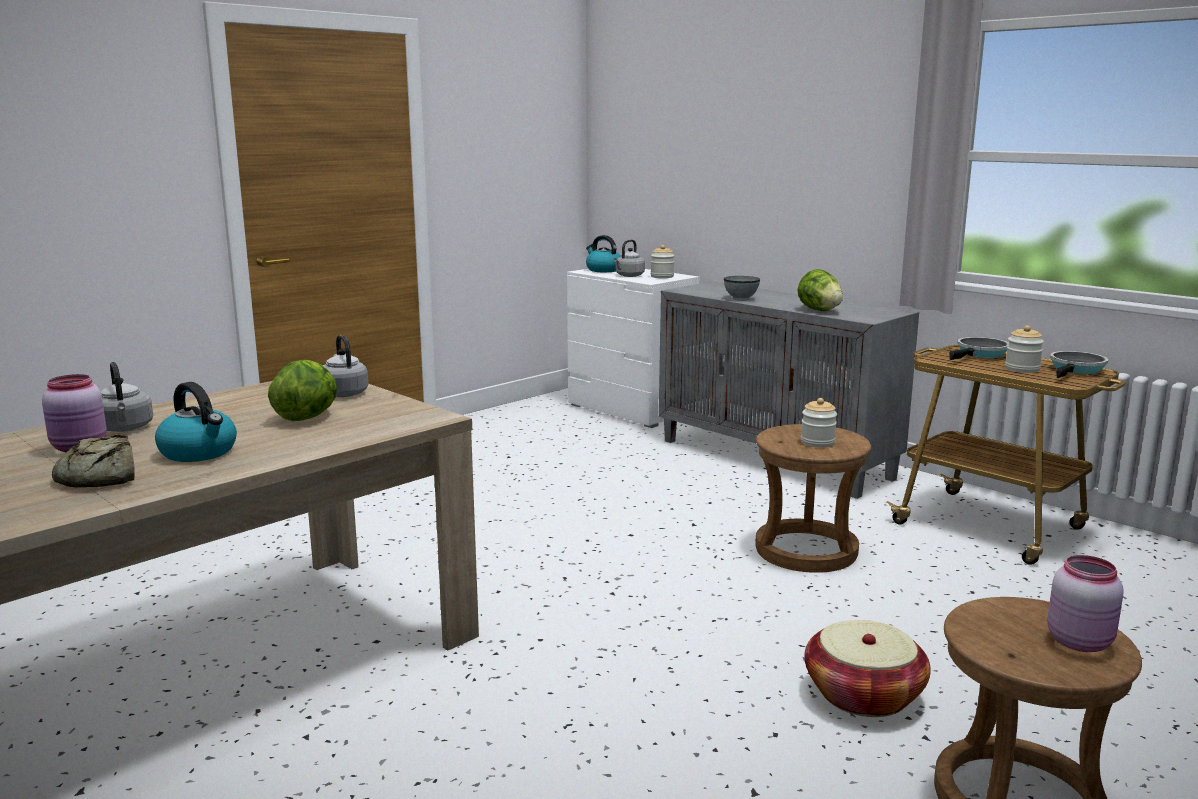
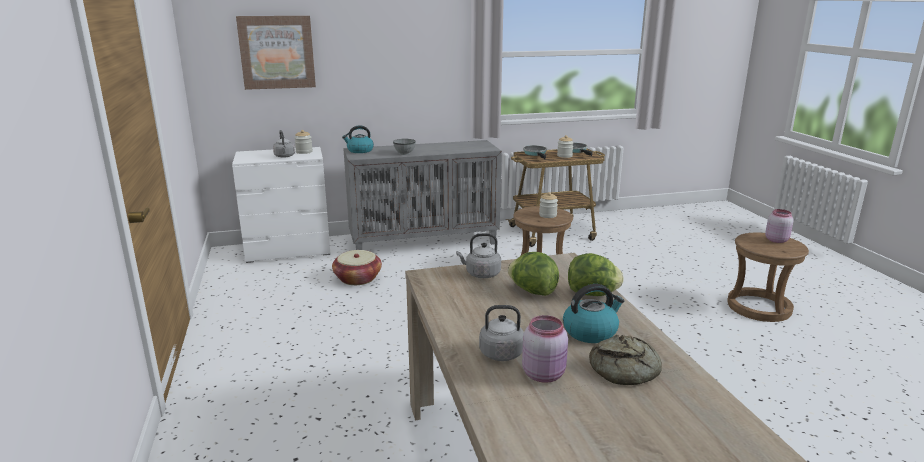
camera: 60 degrees left, 5 degrees up
kettle [586,235,621,272] -> kettle moved to [342,125,374,153]
lettuce [797,269,843,311] -> lettuce moved to [568,253,624,296]
basket [804,620,931,717] -> basket moved to [332,250,382,285]
none -> picture [236,16,316,90]

